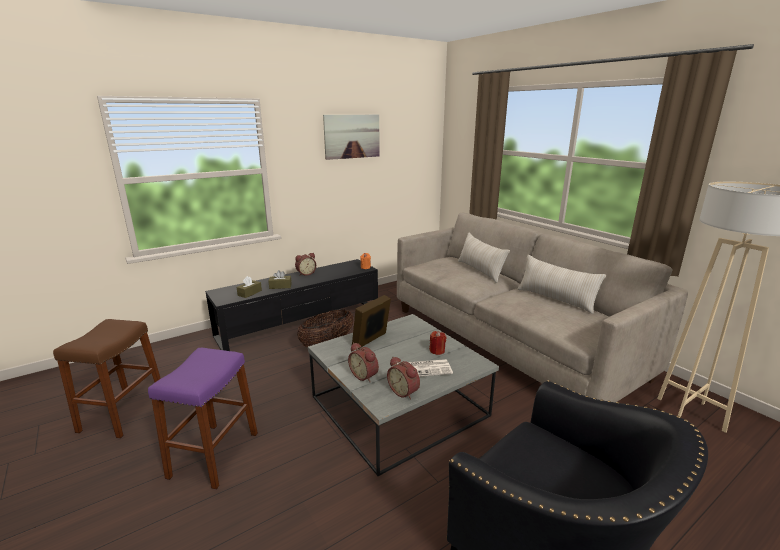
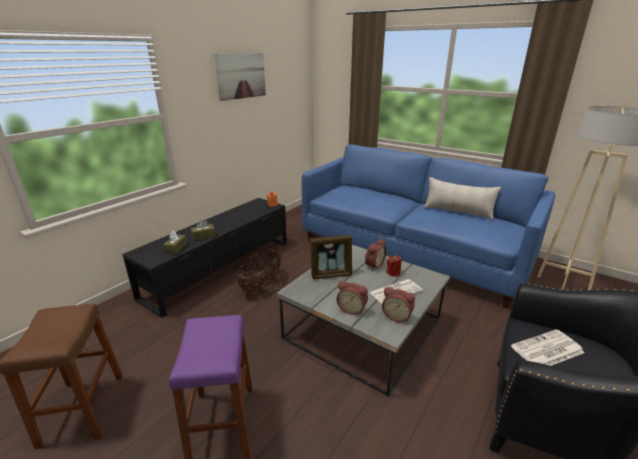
camera: 20 degrees left, 5 degrees up
alarm clock [295,253,316,276] -> alarm clock moved to [365,239,387,270]
picture frame [352,295,391,349] -> picture frame turned 120 degrees counterclockwise [310,235,352,280]
beige sofa [397,213,688,402] -> blue sofa [302,144,555,309]
beige pillow [458,232,510,283] -> none
none -> newspaper [511,329,585,366]

